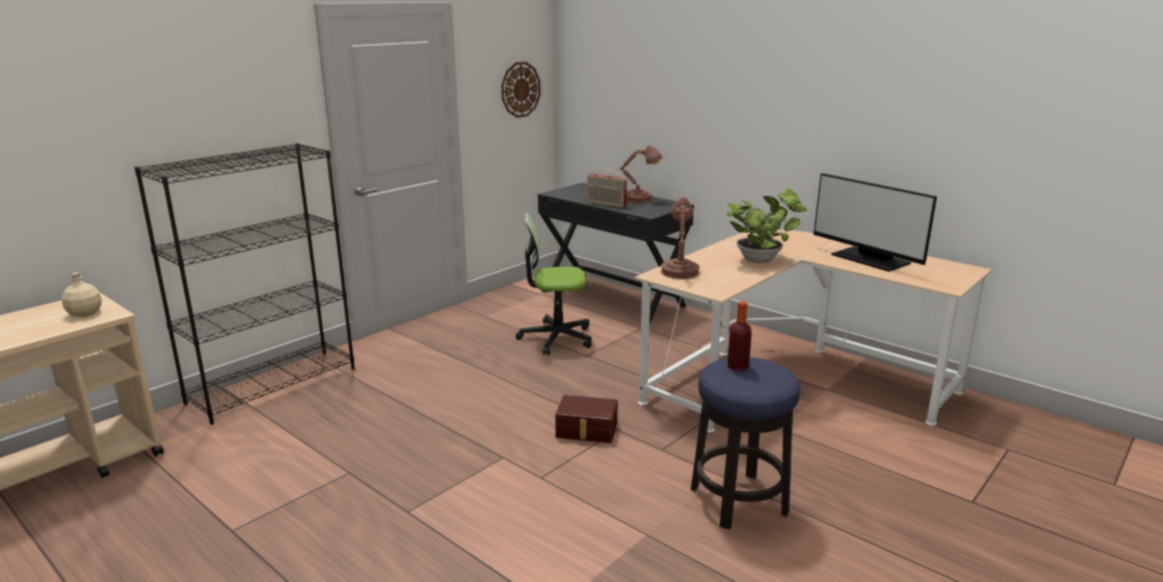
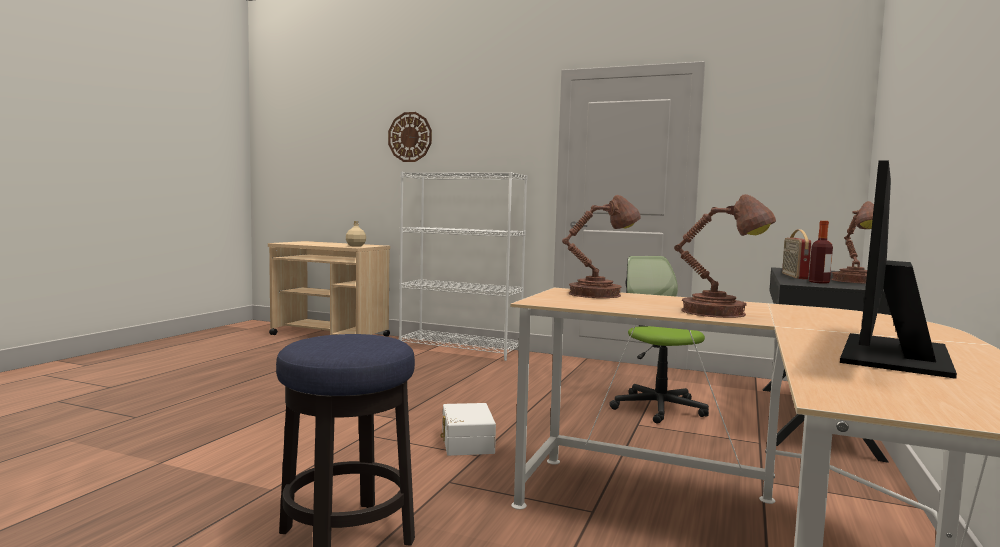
camera: 70 degrees right, 15 degrees down
black bookcase [134,143,355,425] -> white bookcase [399,172,527,361]
wall clock [501,62,541,118] -> wall clock moved to [388,112,432,162]
brown storage box [555,395,618,443] -> white storage box [441,403,496,456]
potted plant [727,189,807,263] -> brown table lamp [674,194,776,318]
bottle [727,302,752,371] -> bottle moved to [809,221,833,284]

